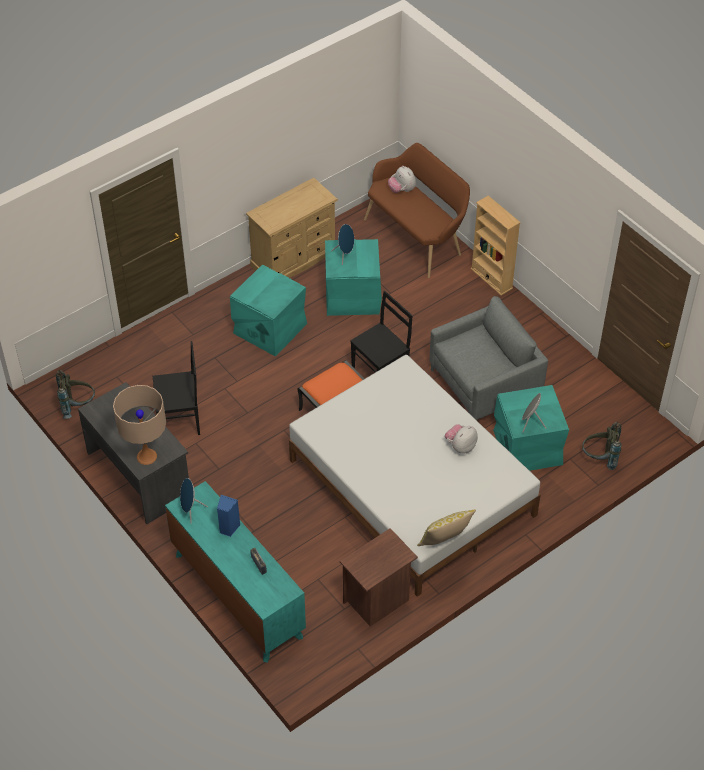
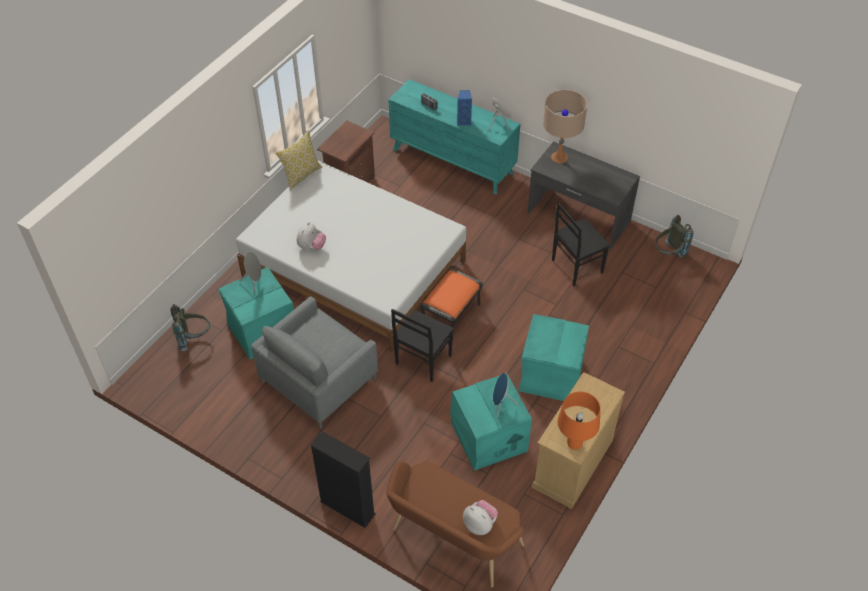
camera: 160 degrees right, 0 degrees up
beige bookcase [471,195,521,296] -> black bookcase [310,431,376,528]
none -> orange table lamp [558,392,601,450]

